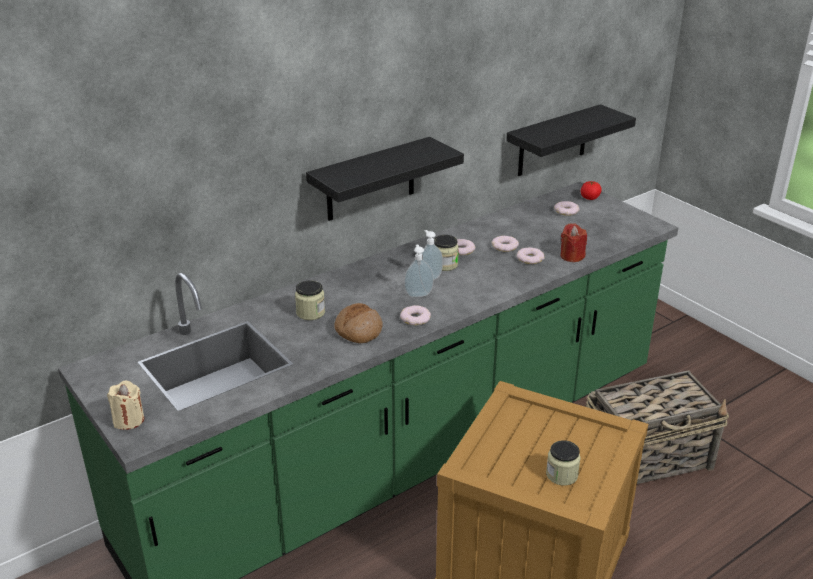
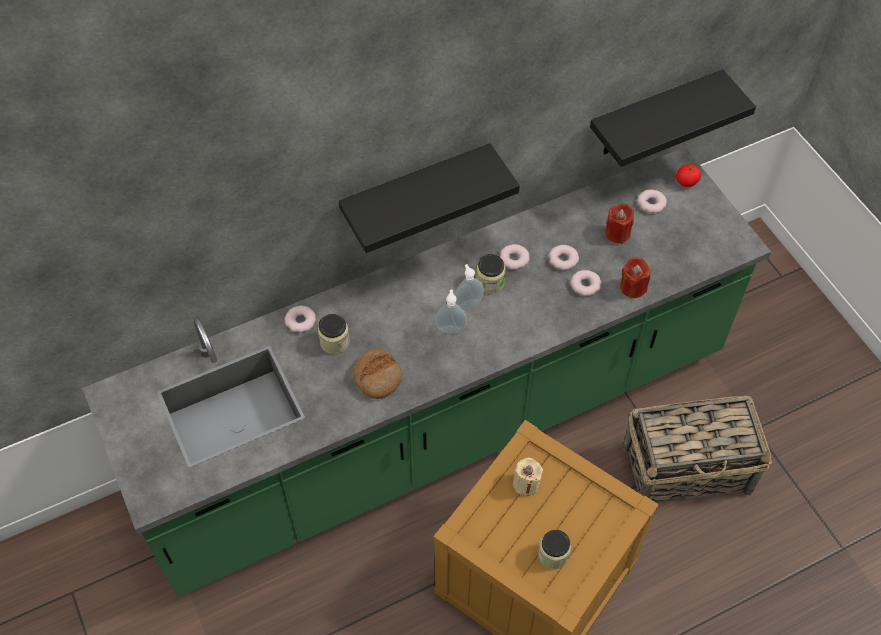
camera: 10 degrees right, 25 degrees up
beige candle [107,381,144,430] -> beige candle moved to [513,458,543,496]
donut [400,305,431,325] -> donut moved to [285,305,316,333]
none -> red candle [605,203,634,244]

